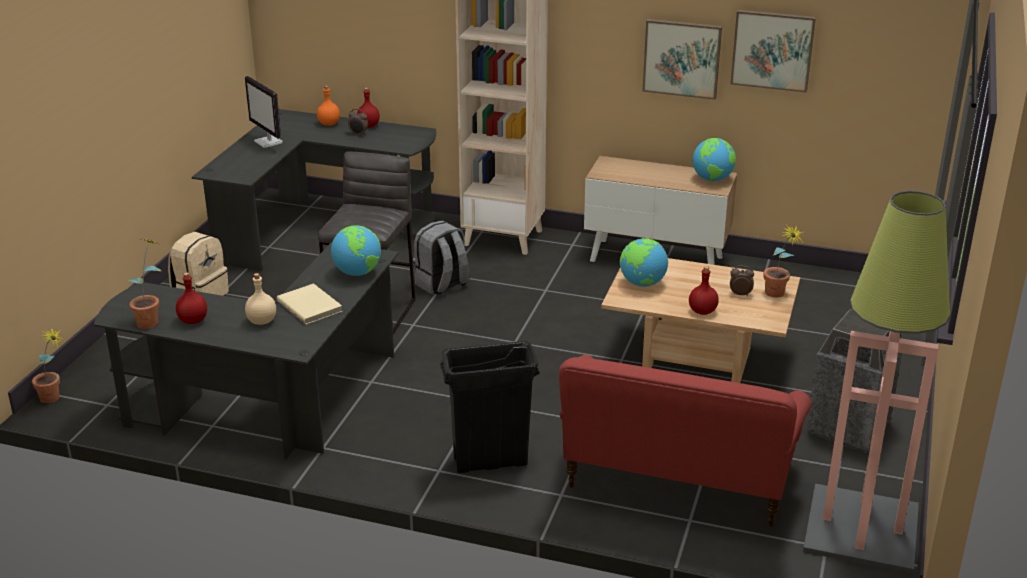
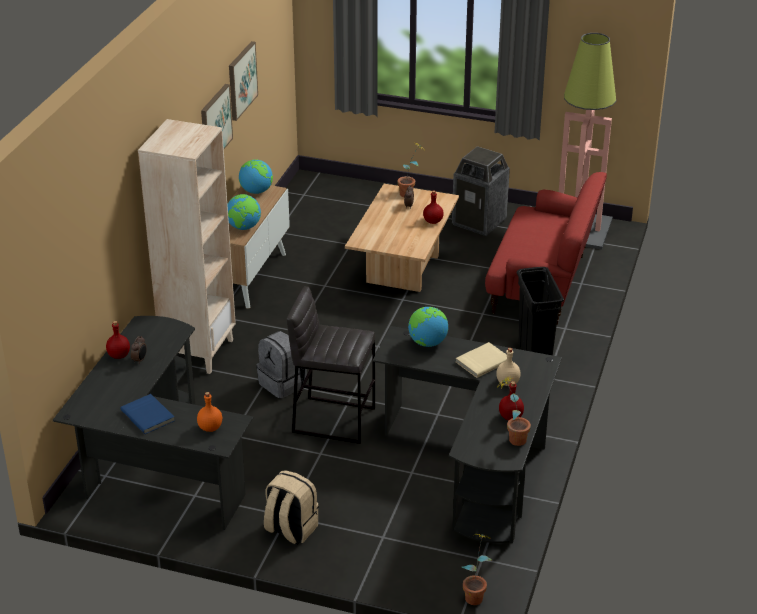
camera: 90 degrees left, 5 degrees up
monitor [245,76,283,148] -> blue book [120,394,175,434]
orange bottle [317,85,340,126] -> orange bottle moved to [197,392,222,432]
globe [620,238,668,287] -> globe moved to [227,194,261,230]

